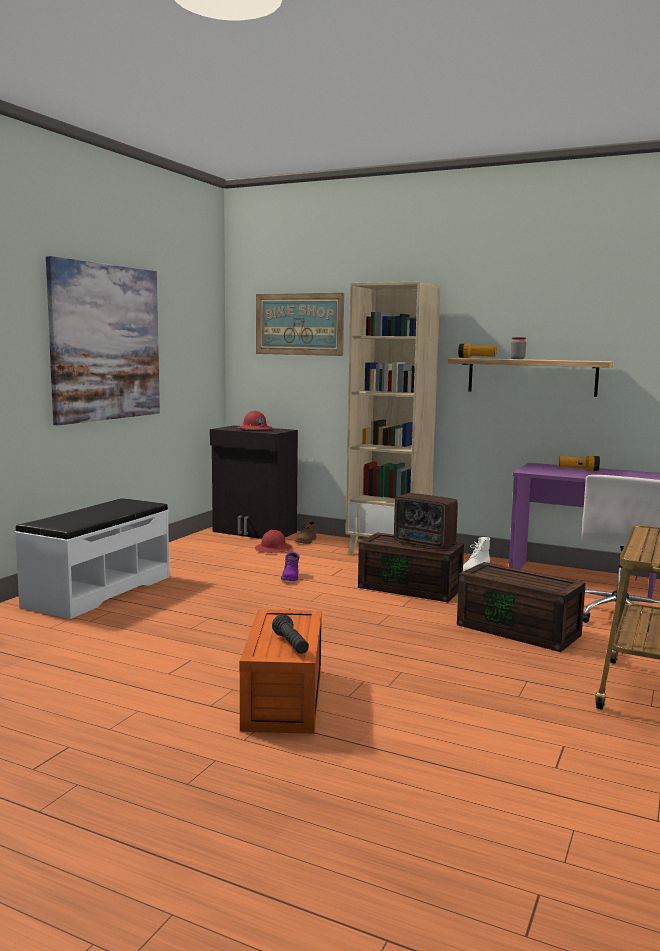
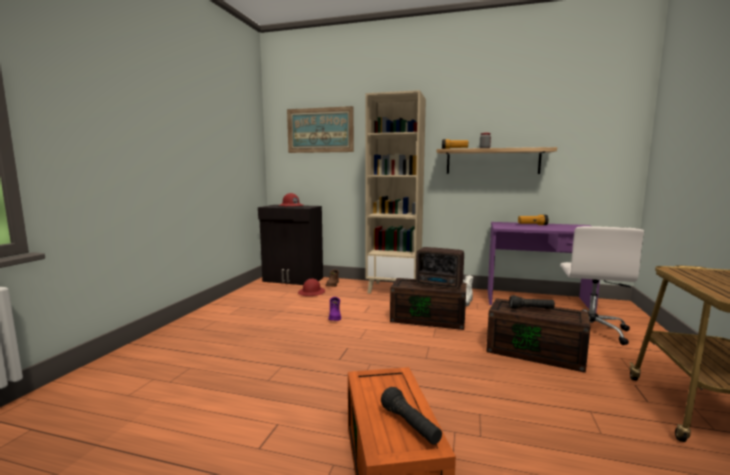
camera: 10 degrees left, 0 degrees up
white bench [15,498,169,619] -> none
picture [46,256,160,425] -> none
none -> black flashlight [509,295,555,309]

